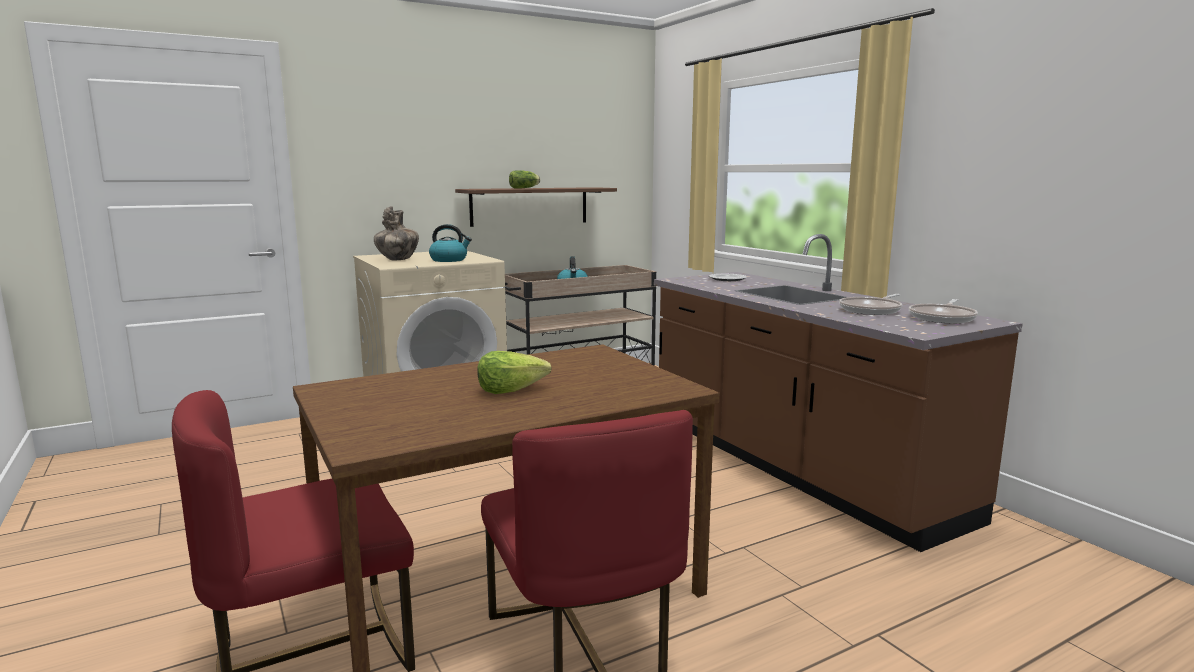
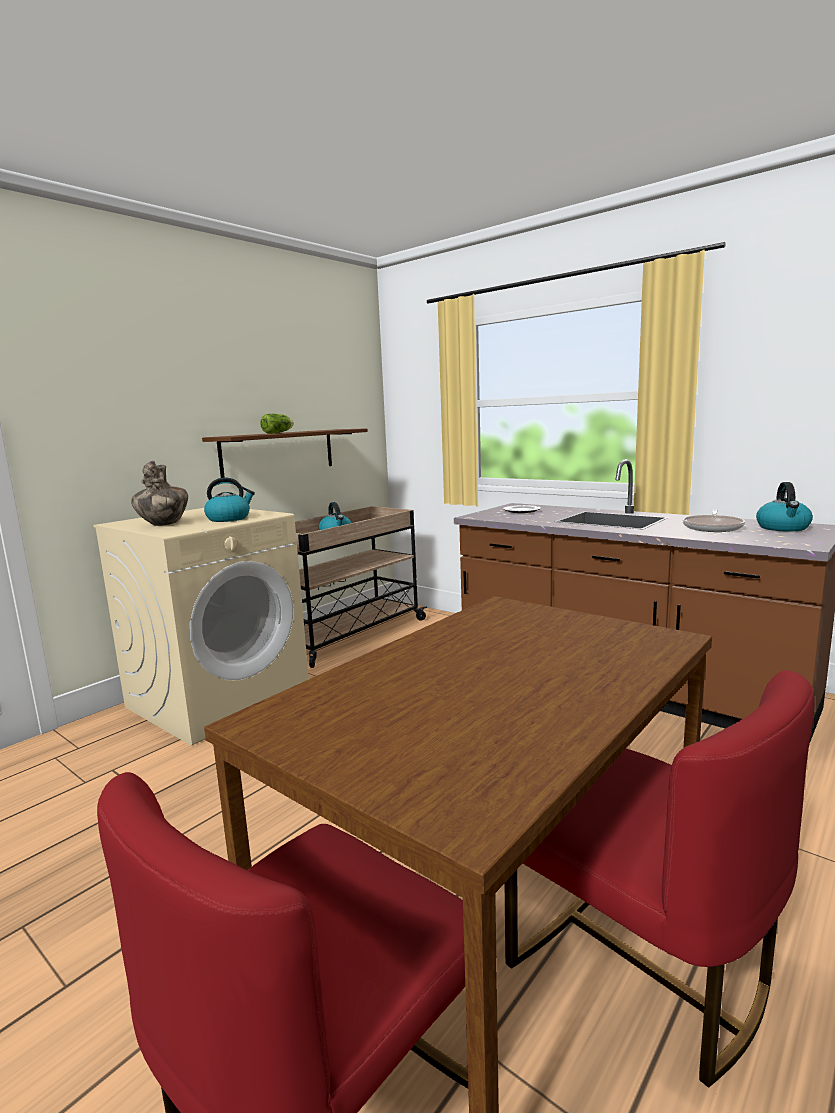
camera: 20 degrees left, 0 degrees up
lettuce [477,351,552,394] -> none
frying pan [909,299,978,323] -> kettle [756,482,813,532]

